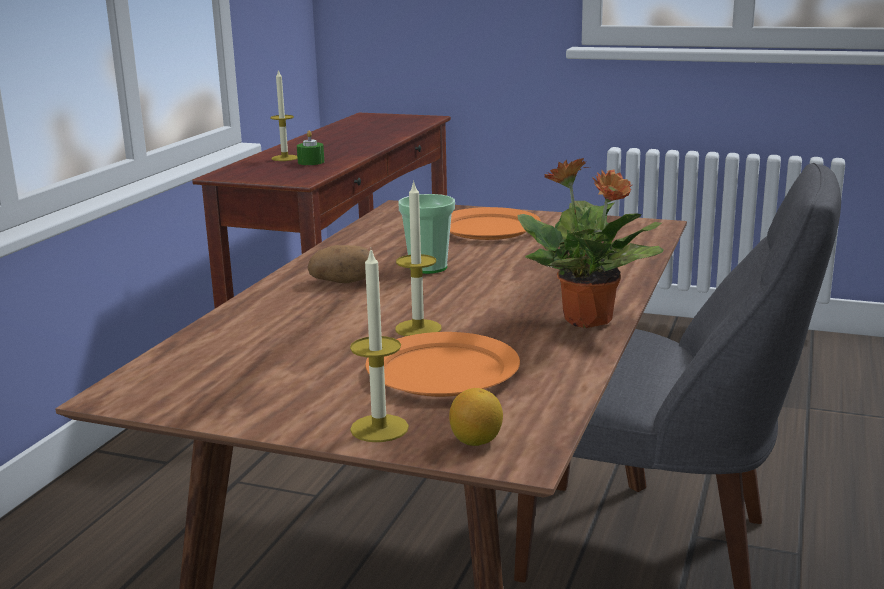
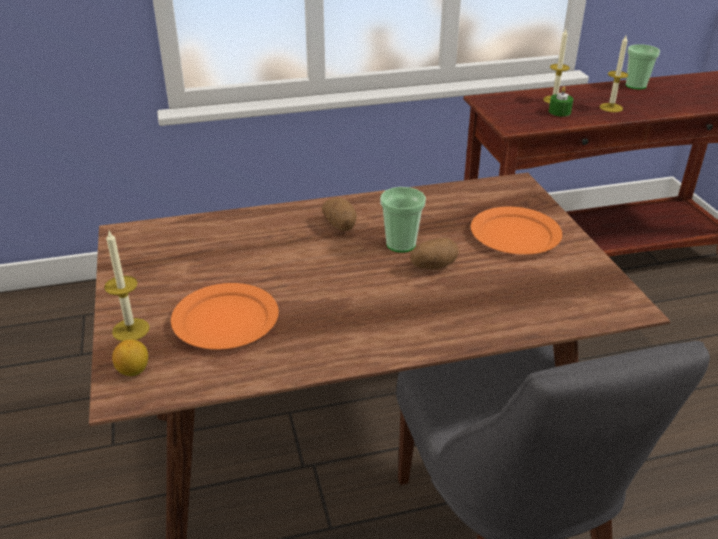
camera: 55 degrees right, 15 degrees up
candle [395,180,442,336] -> candle moved to [600,36,628,112]
potted plant [517,158,664,328] -> none
none -> potato [411,238,459,269]
none -> cup [626,44,660,89]

